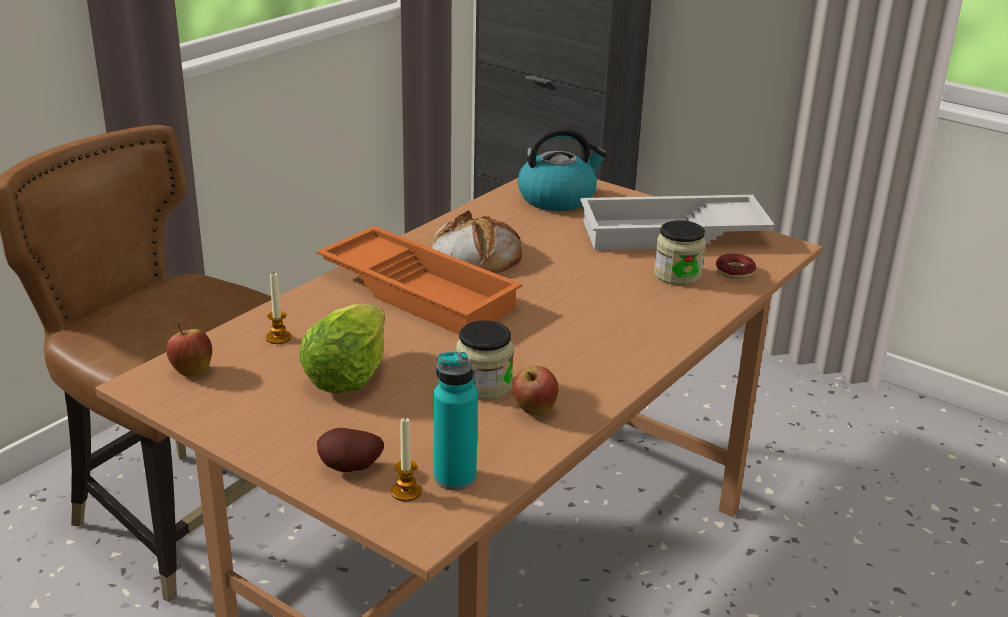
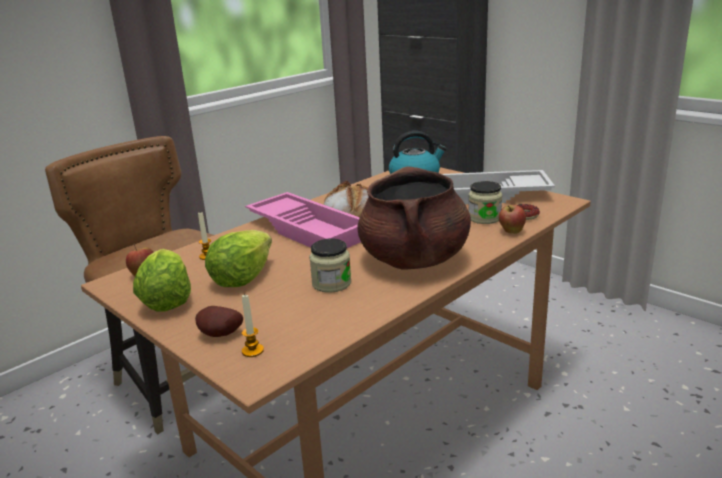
camera: 10 degrees right, 5 degrees down
orange tray [317,226,522,335] -> pink tray [245,192,361,248]
turquoise bottle [434,352,478,491] -> none
apple [513,366,558,416] -> apple moved to [499,205,526,234]
none -> lettuce [133,249,191,312]
none -> brown cooking pot [357,166,471,270]

